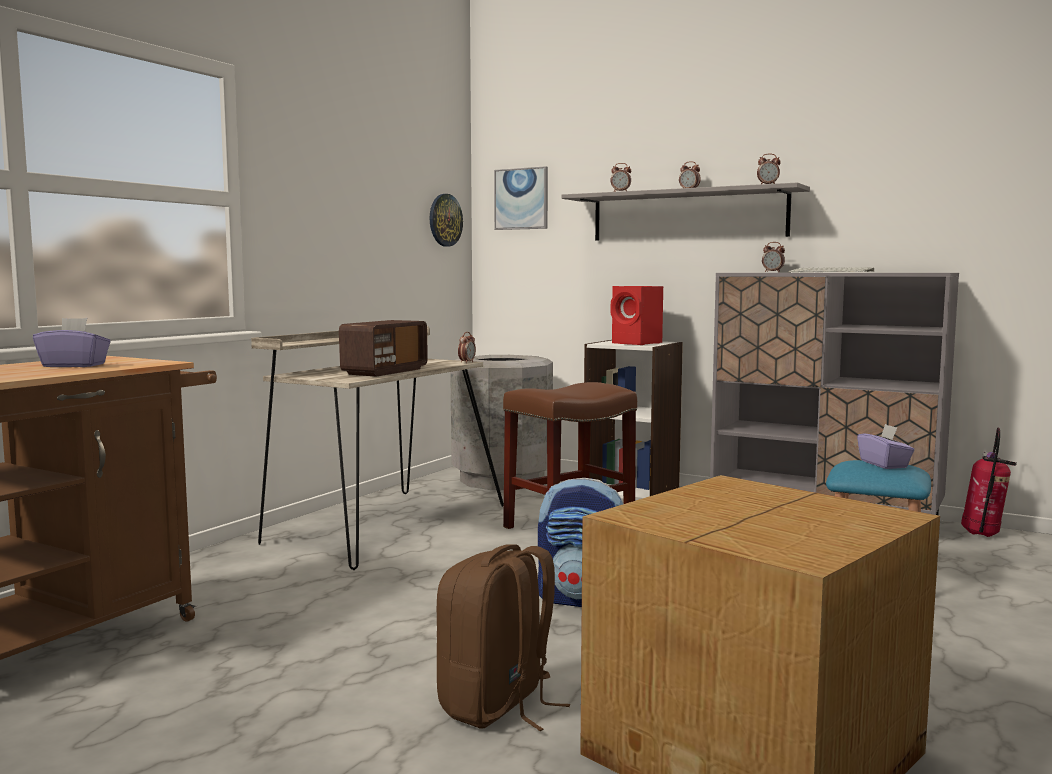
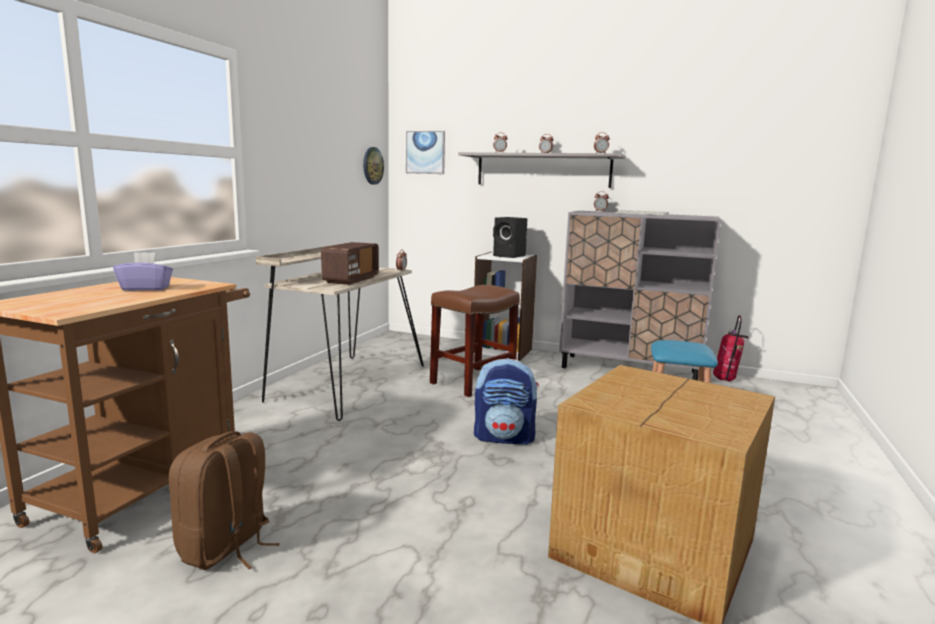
camera: 10 degrees left, 5 degrees up
brown backpack [437,544,570,731] -> brown backpack moved to [169,431,280,570]
grey trash can [450,355,553,490] -> none
red speaker [611,286,663,345] -> black speaker [493,217,528,258]
purple tissue box [857,424,915,469] -> none

